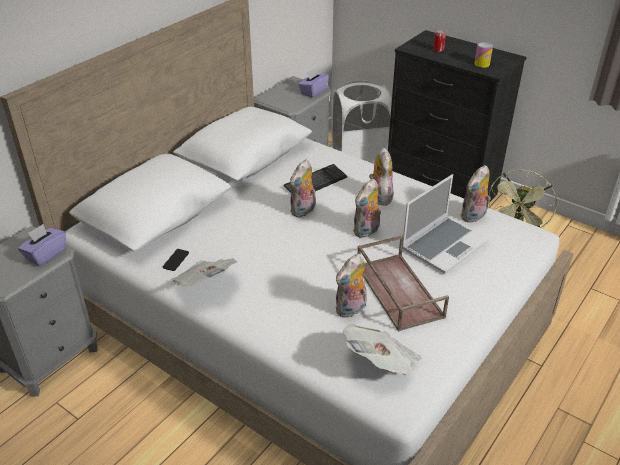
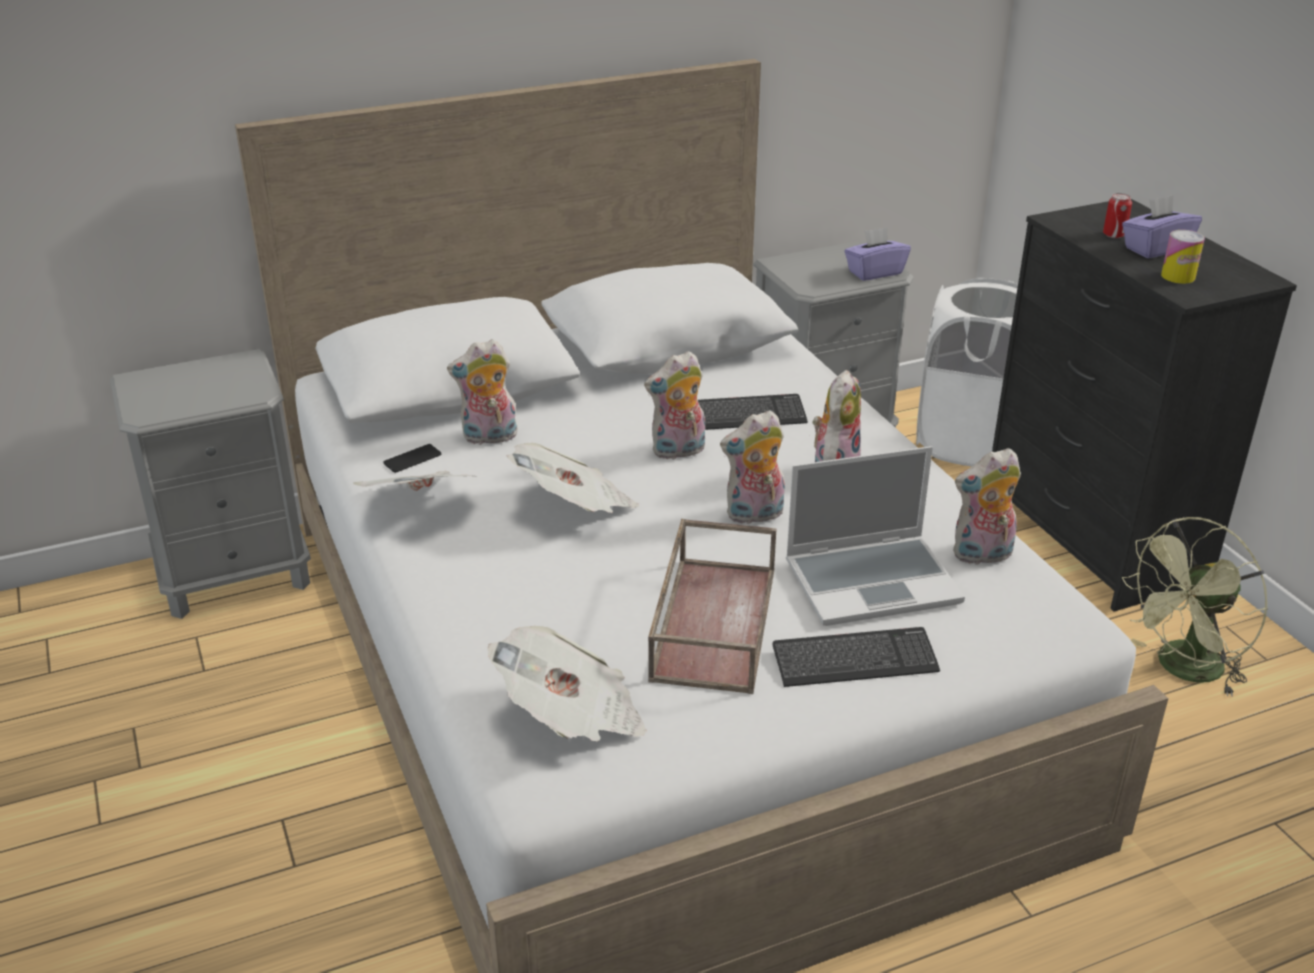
camera: 30 degrees right, 5 degrees down
purple tissue box [18,224,66,266] -> purple tissue box moved to [1122,195,1202,258]
plush toy [335,253,367,318] -> plush toy moved to [447,339,518,445]
none -> newspaper [507,443,639,513]
none -> keyboard [772,627,940,687]

